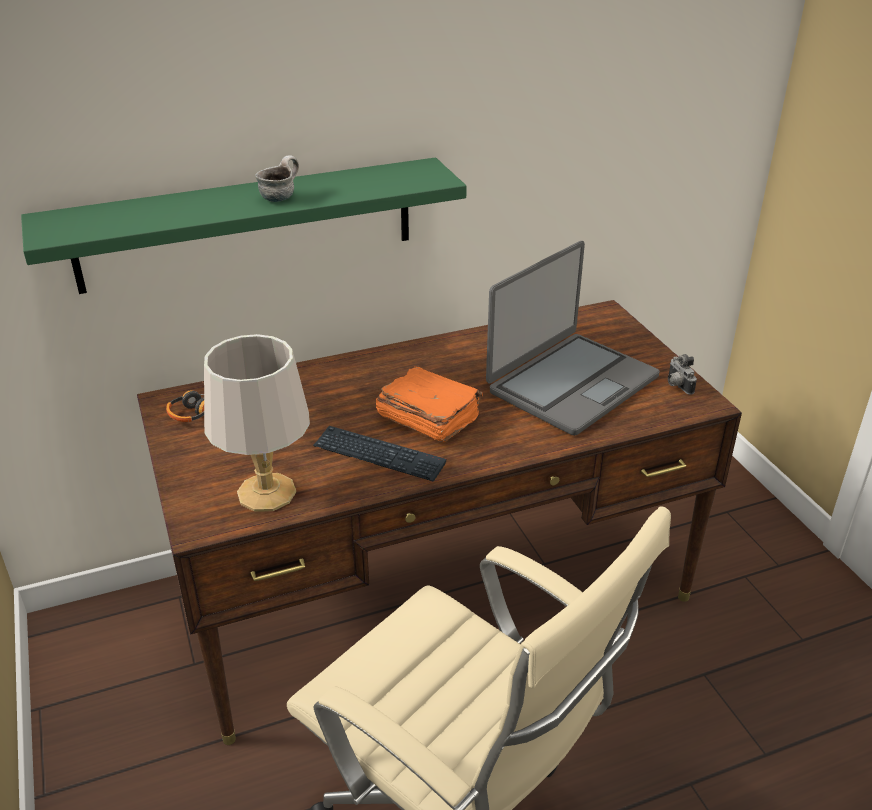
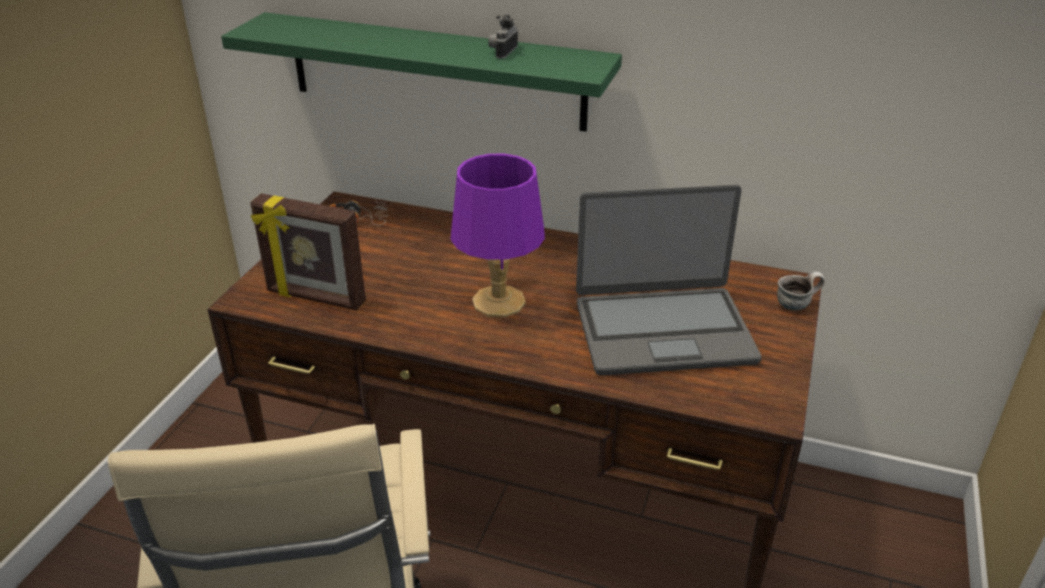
camera: 40 degrees right, 0 degrees up
grey table lamp [204,334,310,512] -> picture frame [250,193,366,310]
mug [255,155,299,202] -> mug moved to [777,272,825,310]
keyboard [313,426,446,481] -> none
orange book [376,367,483,443] -> purple table lamp [450,154,545,317]
camera [668,354,697,395] -> camera moved to [488,14,518,59]

